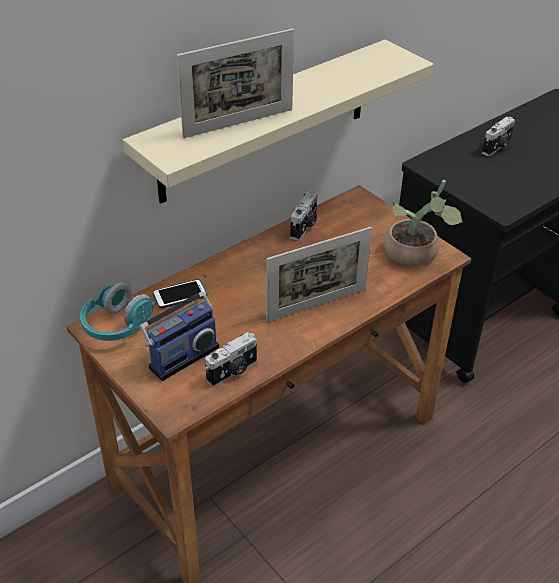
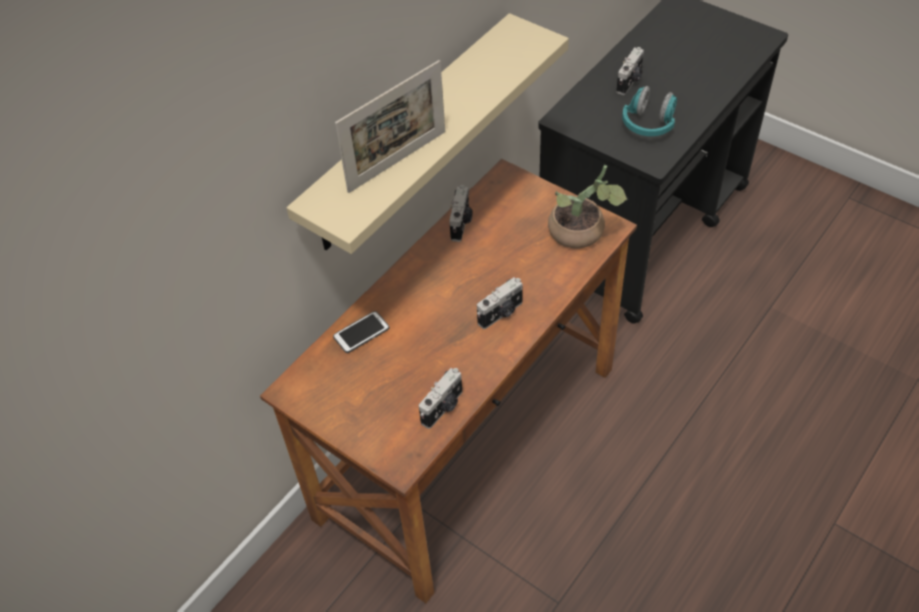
camera: 10 degrees left, 10 degrees up
turquoise headphones [80,282,156,341] -> turquoise headphones moved to [622,86,677,136]
radio [140,273,219,381] -> none
picture frame [267,227,372,322] -> camera [477,277,523,329]

